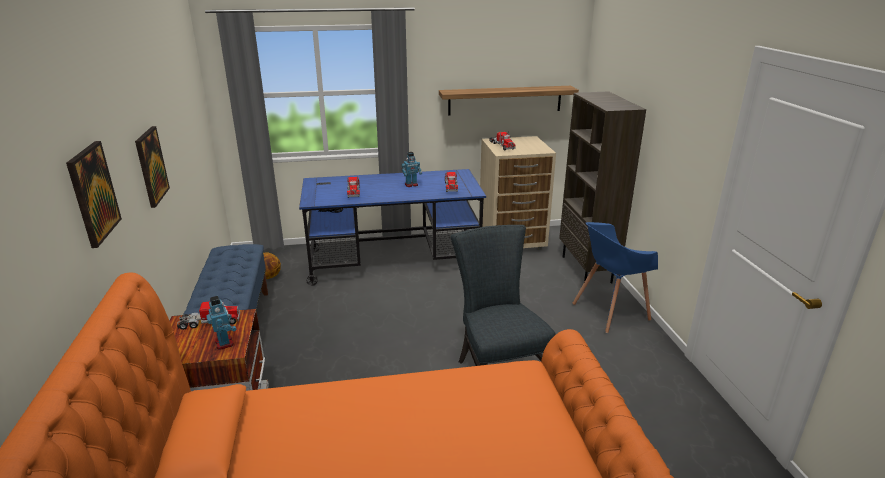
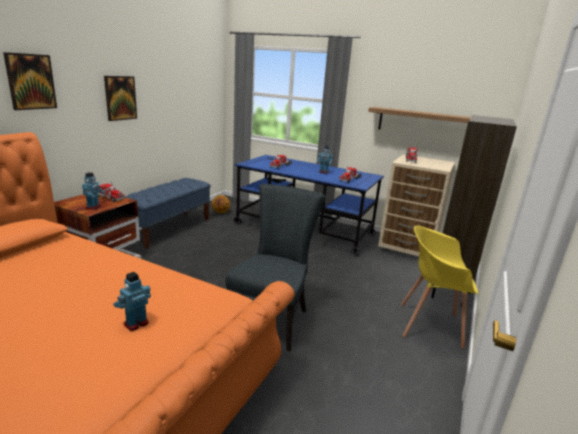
camera: 35 degrees right, 5 degrees down
blue chair [573,222,658,333] -> yellow chair [401,226,478,348]
none -> toy robot [113,272,151,331]

